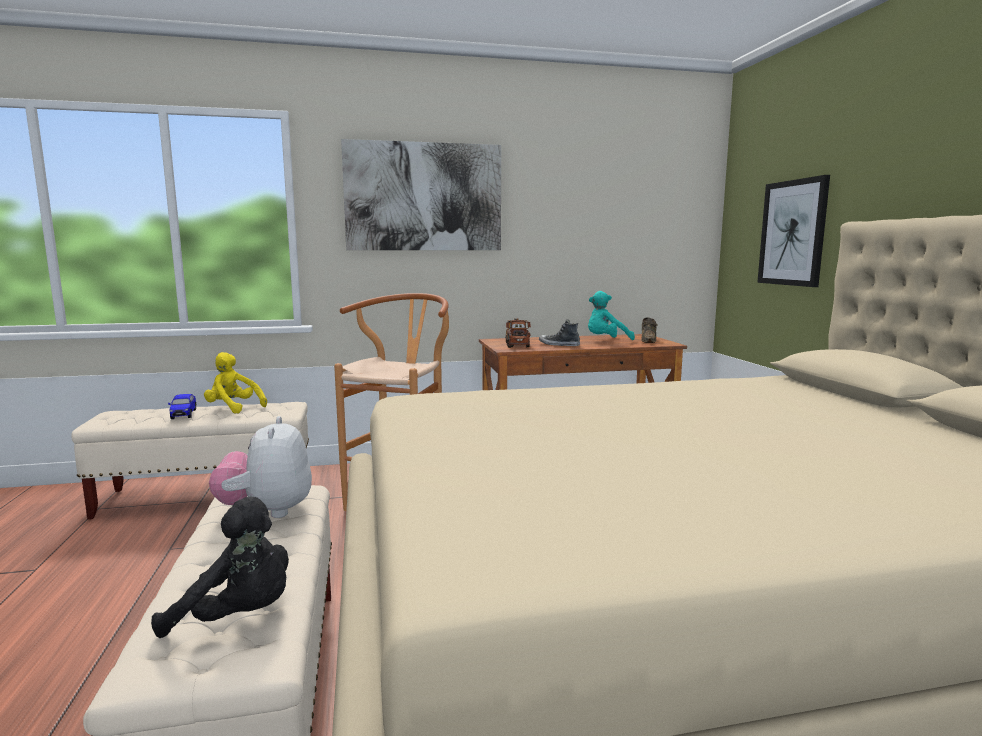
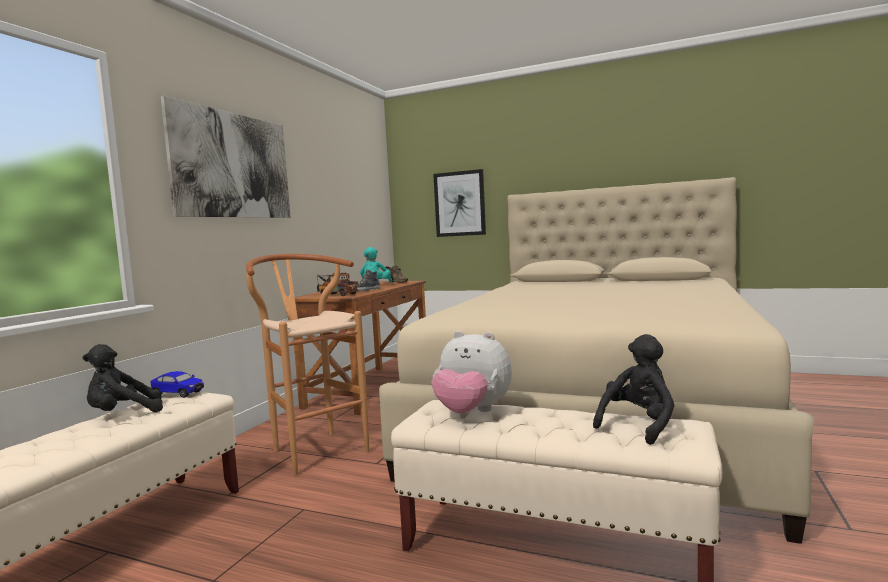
camera: 55 degrees left, 5 degrees down
toy car [168,394,197,419] -> toy car moved to [151,371,204,398]
yellow plush toy [204,352,267,414] -> black plush toy [82,344,163,412]

